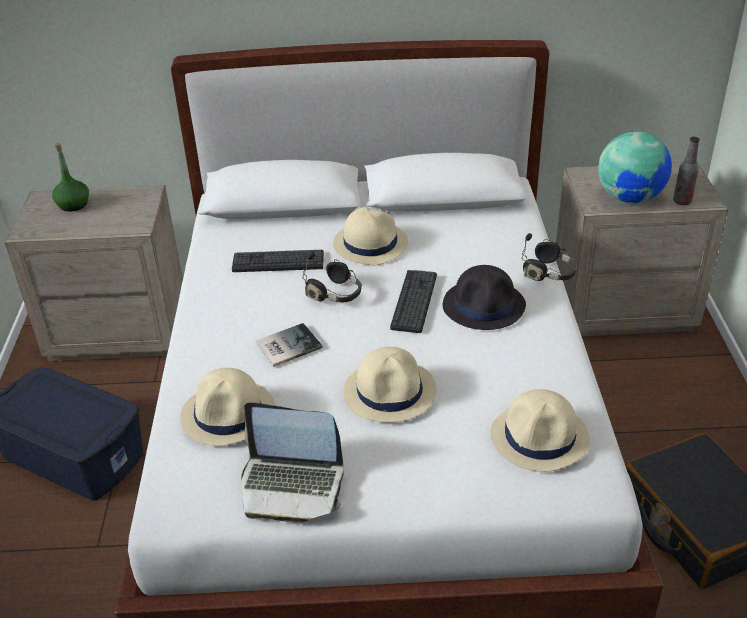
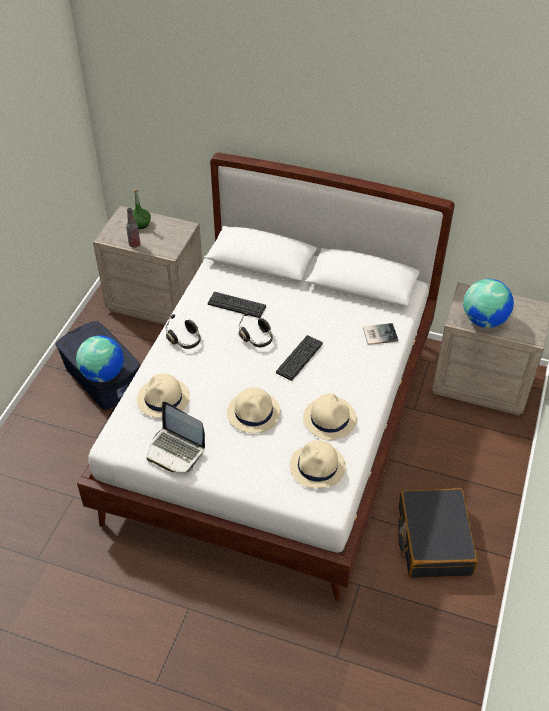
camera: 20 degrees right, 10 degrees up
book [255,323,322,367] -> book moved to [363,323,398,345]
beige hat [333,207,408,265] -> beige hat moved to [303,394,357,440]
black hat [443,265,526,330] -> none
black headphones [521,233,578,281] -> black headphones moved to [166,314,201,349]
bottle [673,137,700,205] -> bottle moved to [126,208,140,248]
none -> globe [76,336,124,382]

